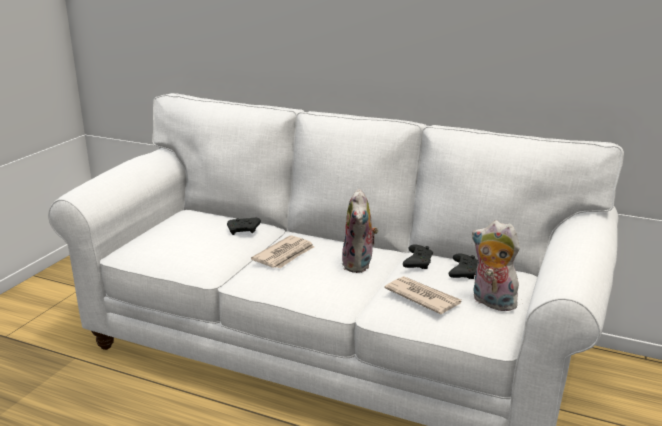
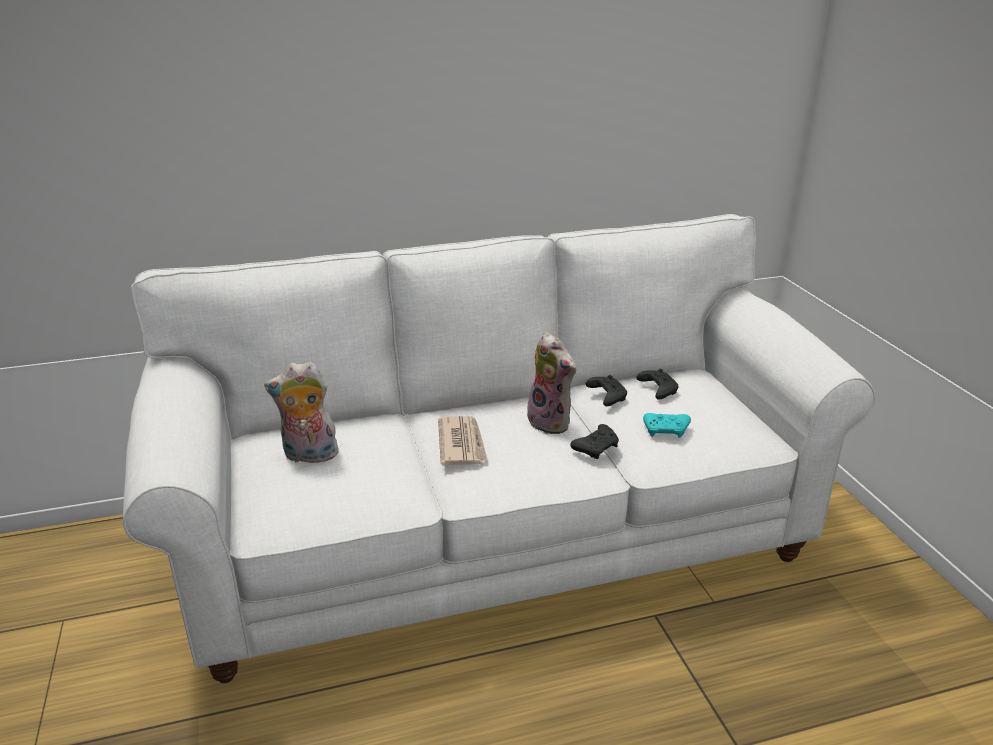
camera: 40 degrees left, 5 degrees up
black game controller [227,218,261,235] -> black game controller moved to [570,424,619,459]
newspaper [385,276,461,314] -> turquoise game controller [643,413,691,438]
plush toy [472,220,520,311] -> plush toy moved to [264,361,339,466]

